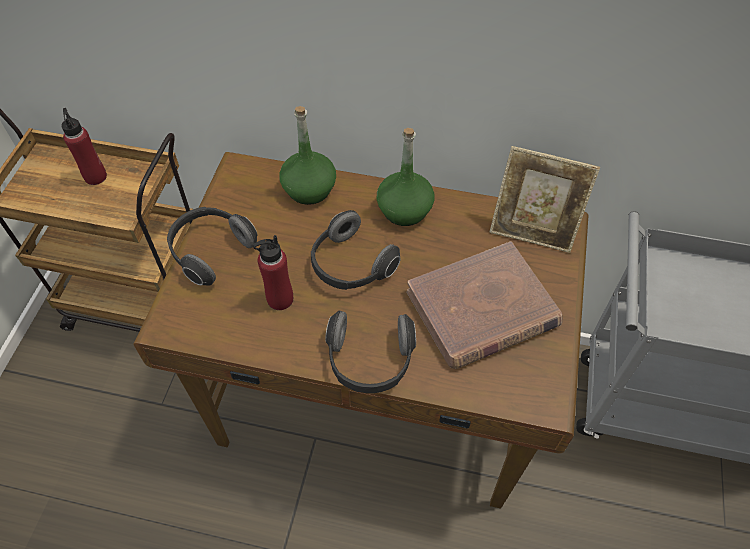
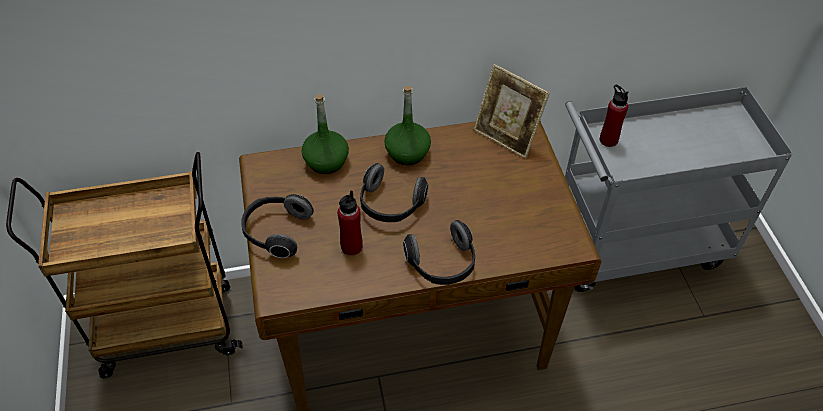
camera: 25 degrees left, 5 degrees down
red bottle [61,108,107,185] -> red bottle moved to [600,85,628,147]
brown book [407,242,563,369] -> none
picture frame [489,146,600,253] -> picture frame turned 45 degrees clockwise [474,64,550,159]

